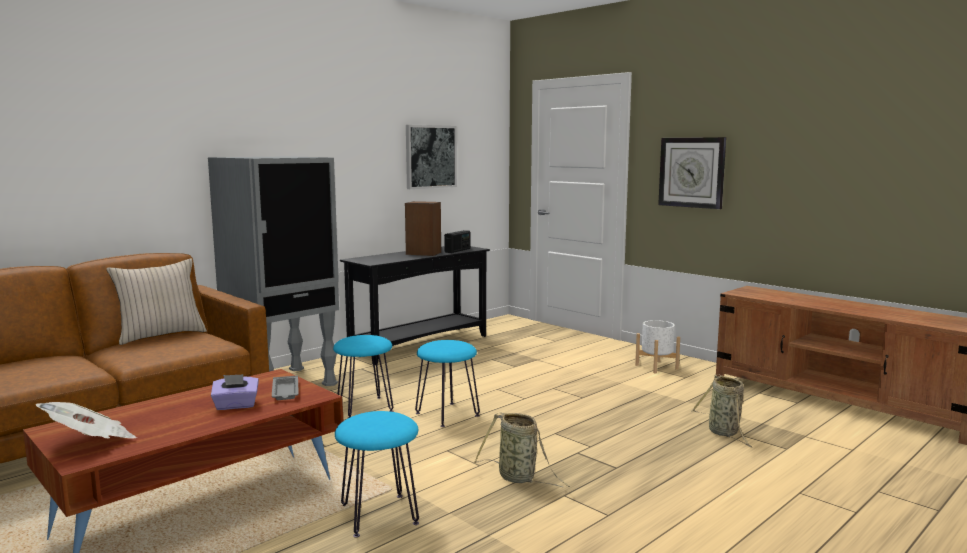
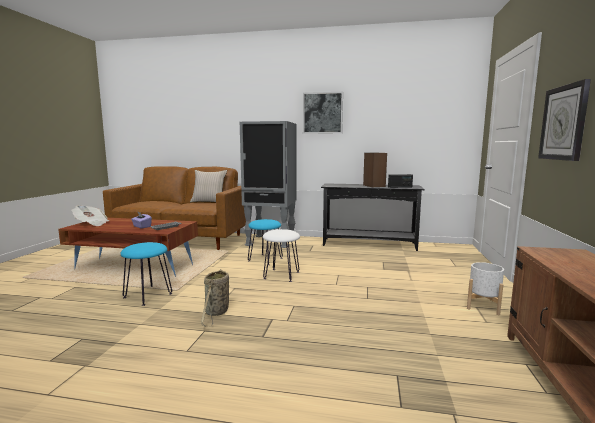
camera: 55 degrees right, 0 degrees up
picture [406,125,457,189] -> picture moved to [303,92,343,134]
turquoise stool [415,340,480,427] -> white stool [263,229,300,282]
basket [691,374,752,447] -> none

